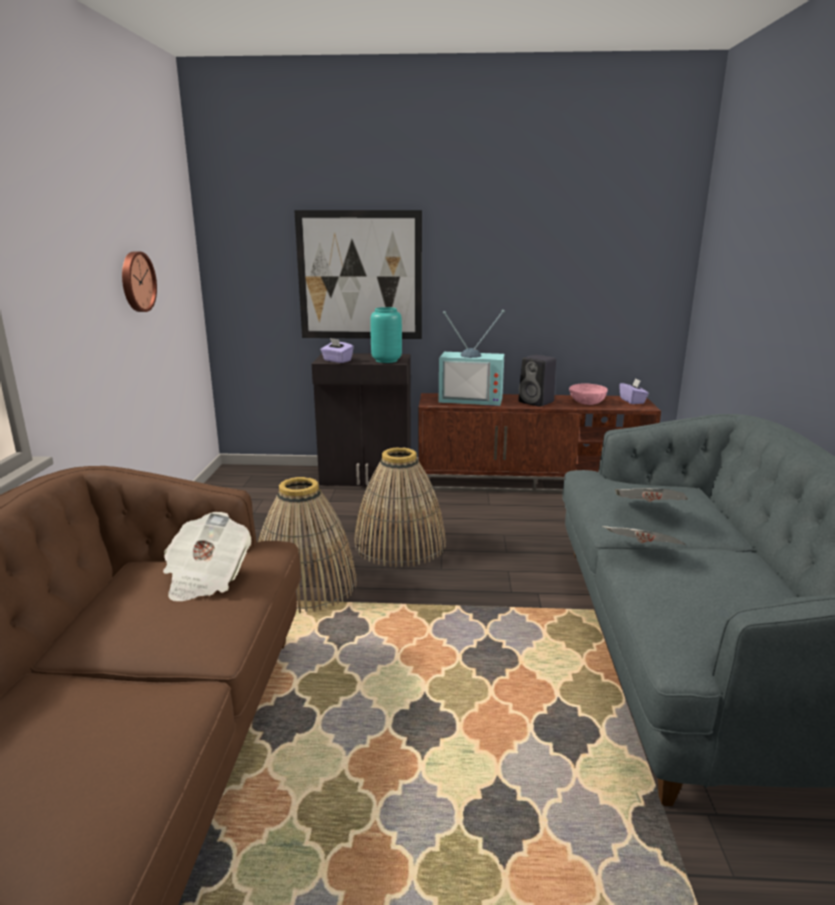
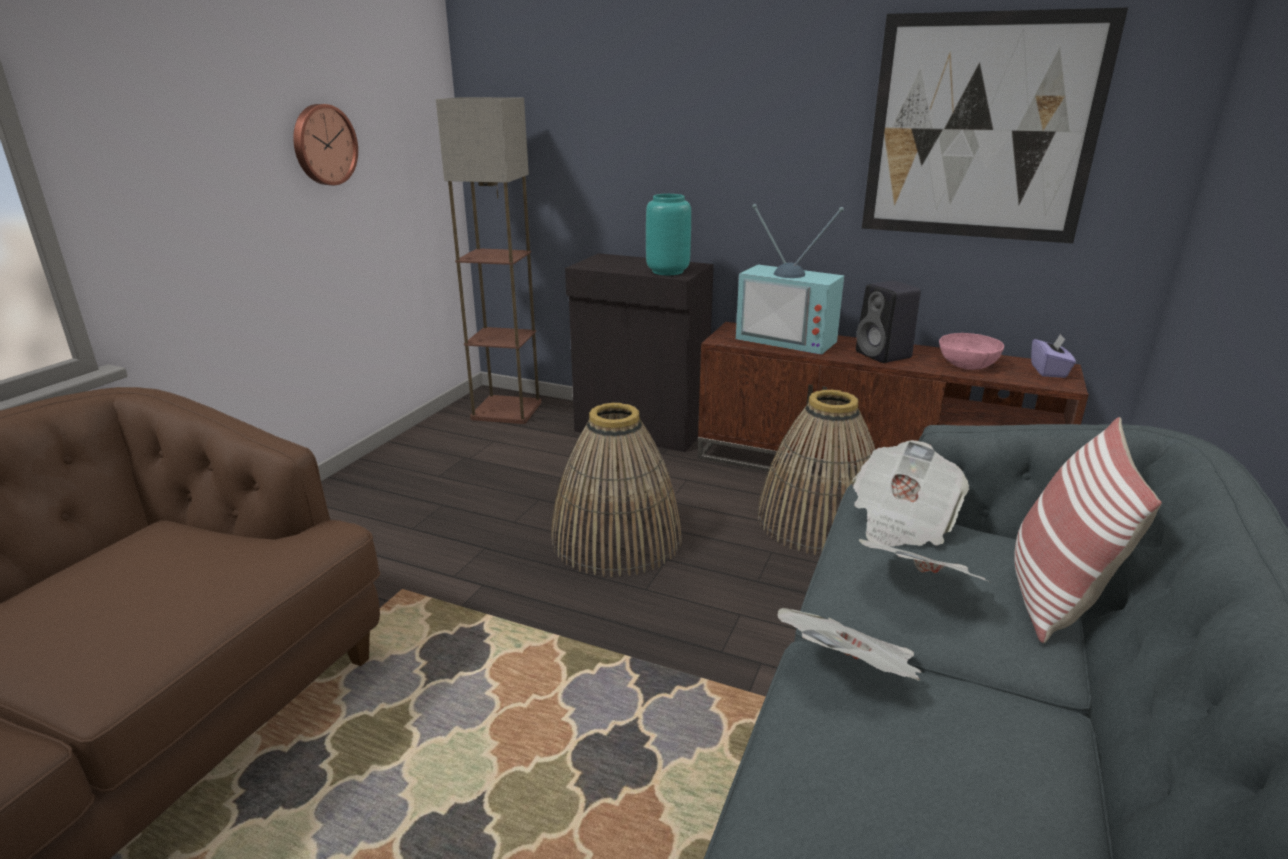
camera: 20 degrees right, 5 degrees up
newspaper [163,512,251,601] -> newspaper moved to [852,440,969,547]
basket [258,477,357,613] -> basket moved to [757,390,876,555]
picture [294,210,422,339] -> picture moved to [862,8,1128,243]
purple tissue box [321,338,354,363] -> none
none -> floor lamp [436,97,542,424]
none -> pillow [1014,417,1162,643]

